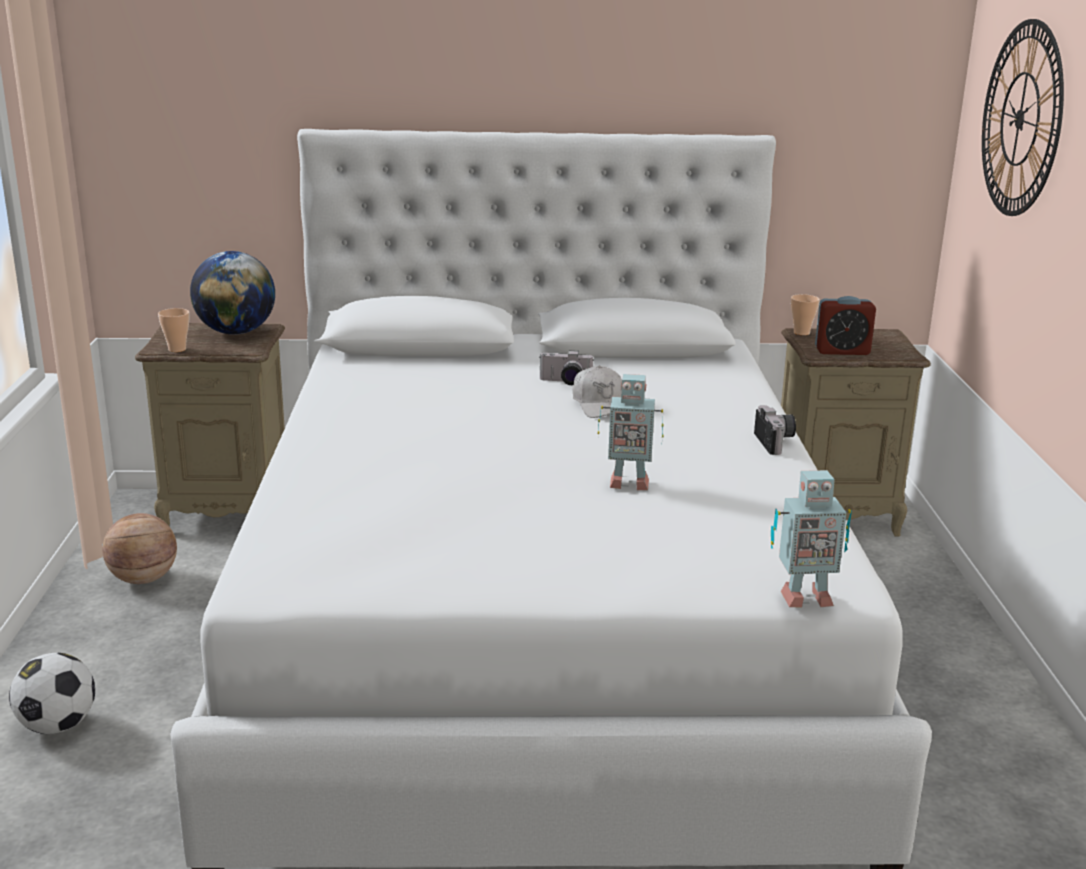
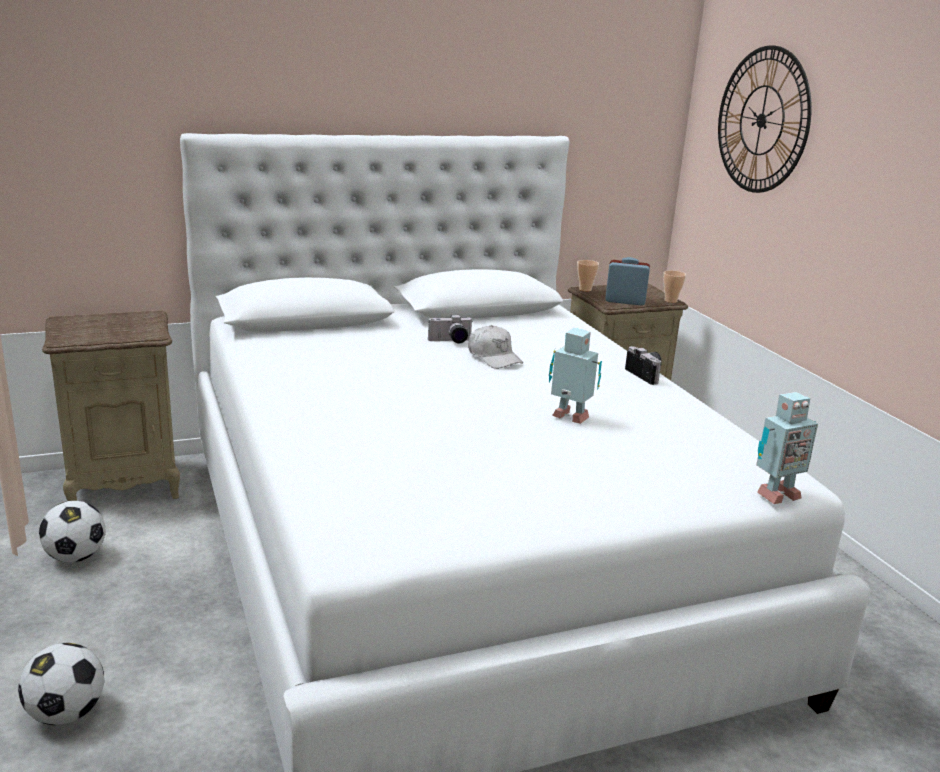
camera: 20 degrees left, 0 degrees up
basketball [102,513,177,584] -> football [39,501,105,562]
cup [158,308,190,352] -> cup moved to [663,270,686,303]
globe [190,251,275,335] -> none
toy robot [598,374,664,491] -> toy robot turned 135 degrees counterclockwise [549,328,602,424]
alarm clock [815,296,876,355] -> alarm clock turned 150 degrees counterclockwise [605,257,650,306]

